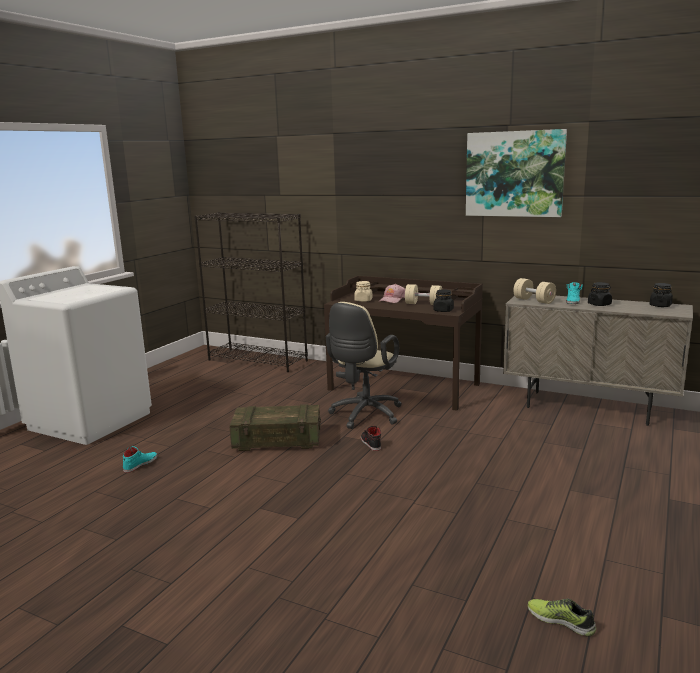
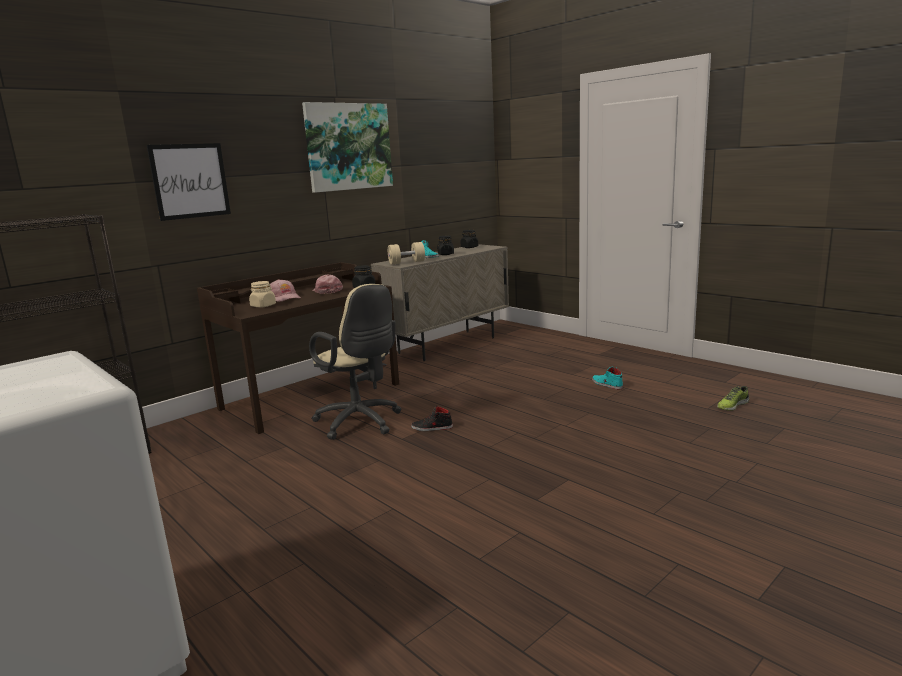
camera: 70 degrees left, 0 degrees up
turquoise shoe [123,446,157,473] -> turquoise shoe moved to [592,367,623,390]
crate [230,404,321,451] -> none
beige dumbbell [405,284,442,305] -> pink cap [313,275,343,294]
none -> picture [147,143,231,221]

